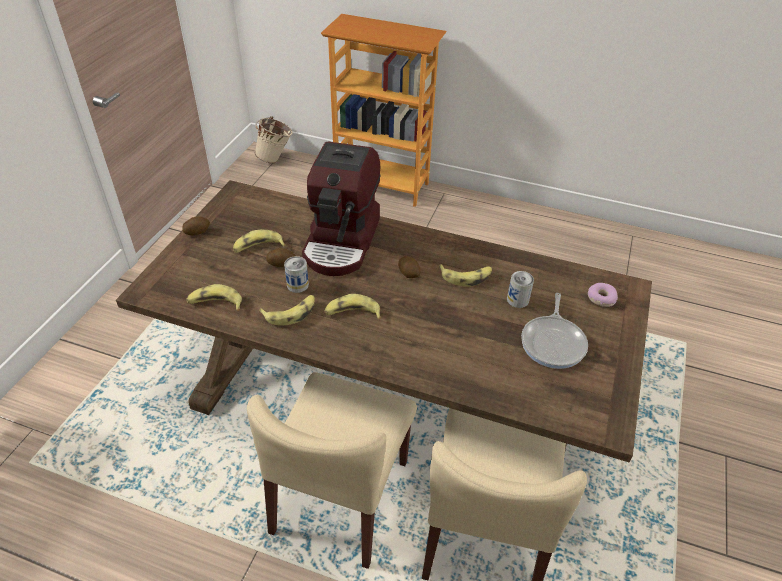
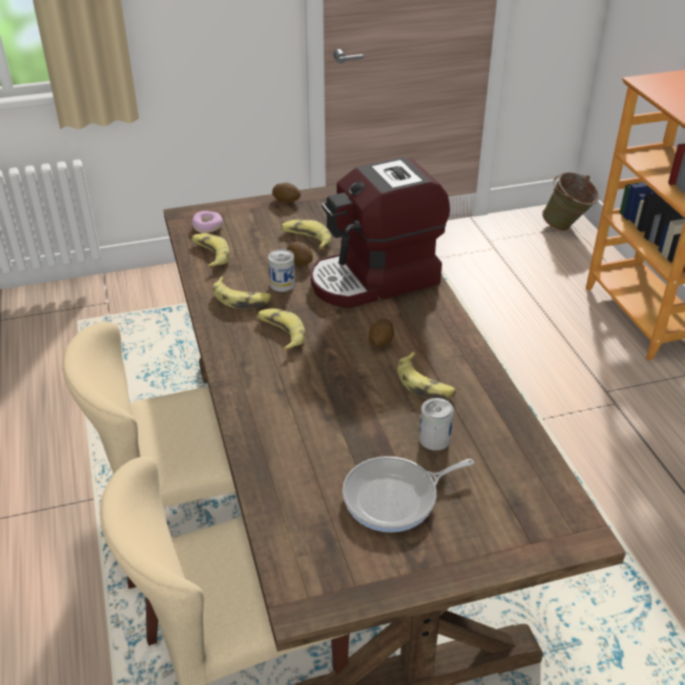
camera: 55 degrees right, 5 degrees down
beige bucket [255,116,293,163] -> green bucket [542,172,599,231]
donut [588,283,618,307] -> donut moved to [192,211,223,233]

